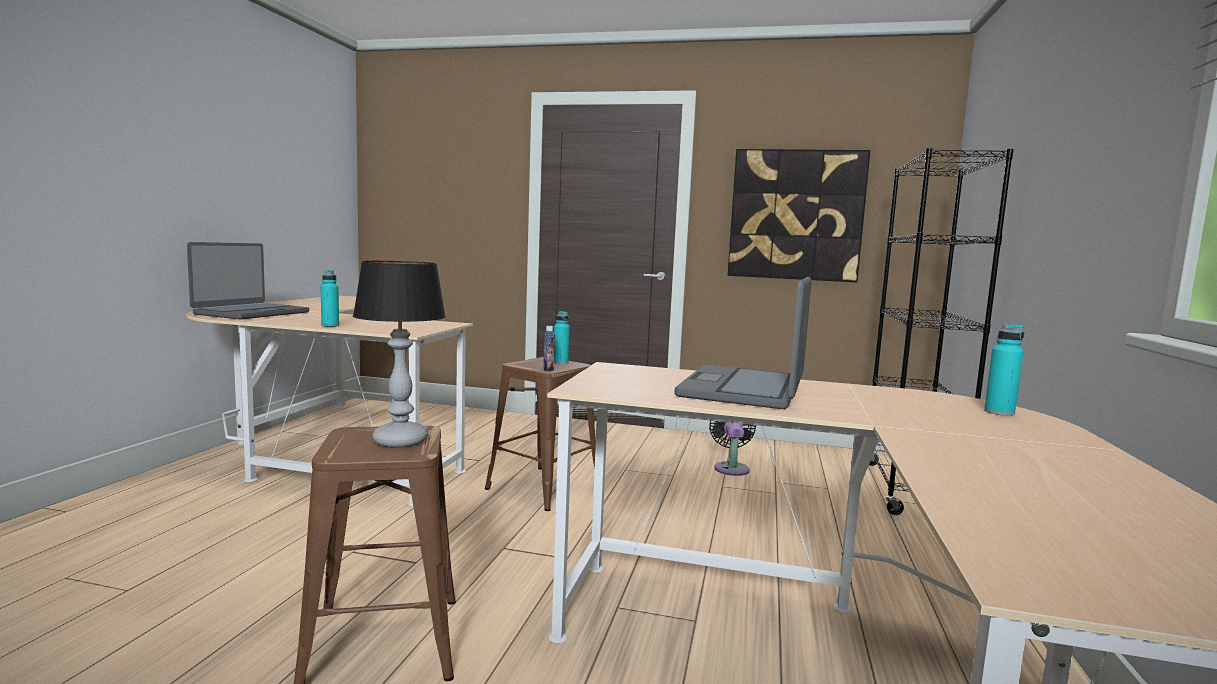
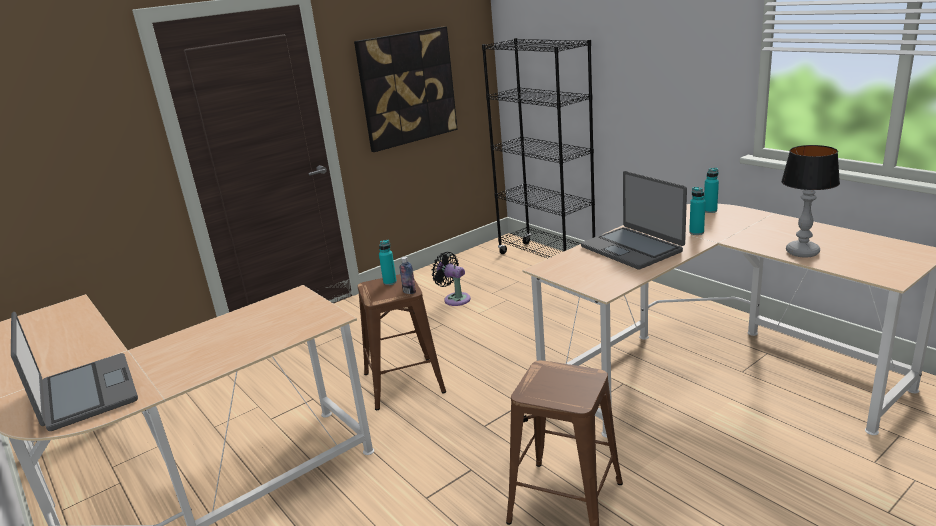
camera: 50 degrees left, 15 degrees up
turquoise bottle [321,270,339,327] -> turquoise bottle moved to [689,187,705,235]
table lamp [353,261,446,448] -> table lamp moved to [781,145,840,258]

